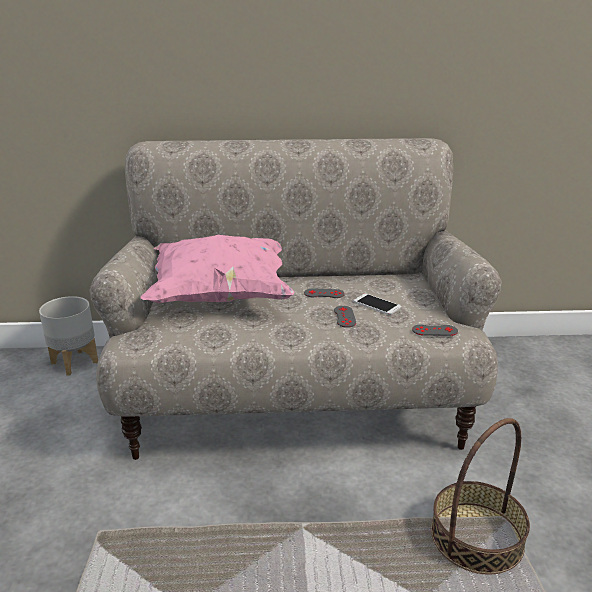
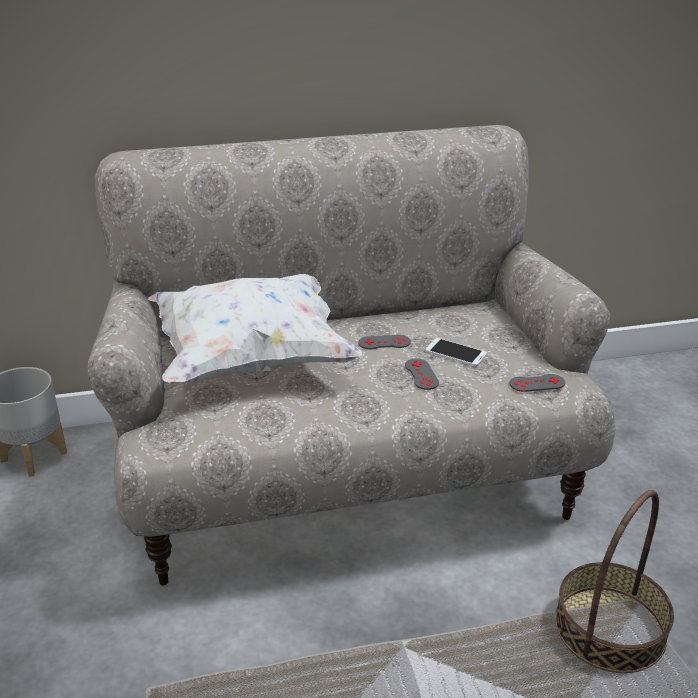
camera: 10 degrees left, 5 degrees up
pink pillow [140,235,294,303] -> white pillow [148,274,362,383]

